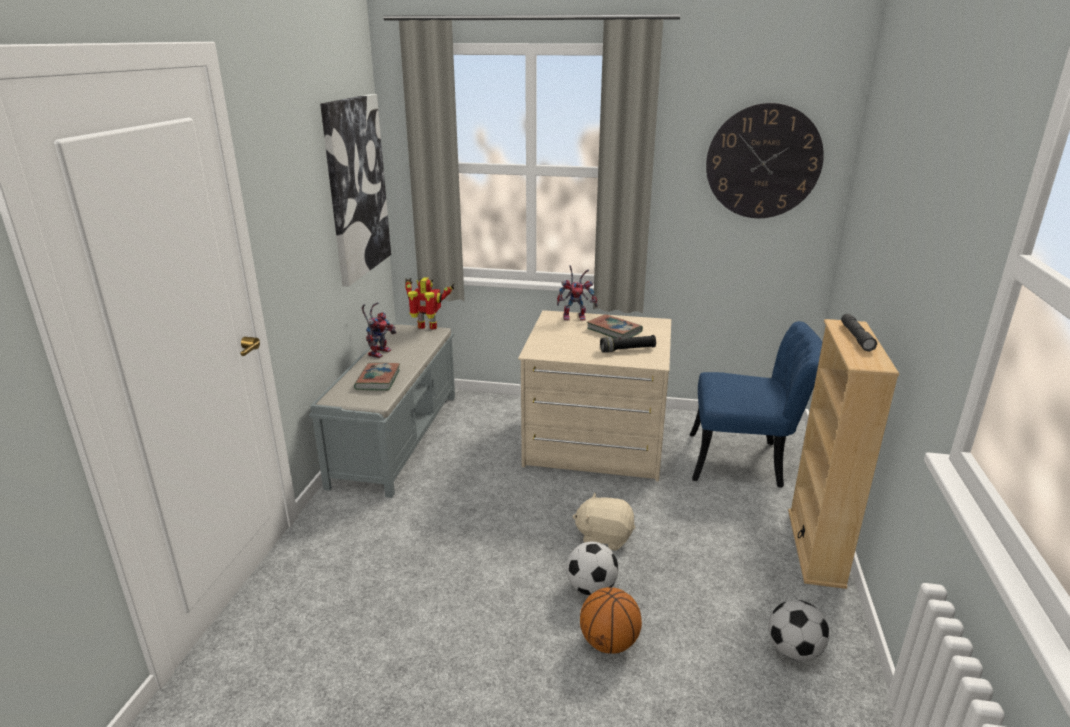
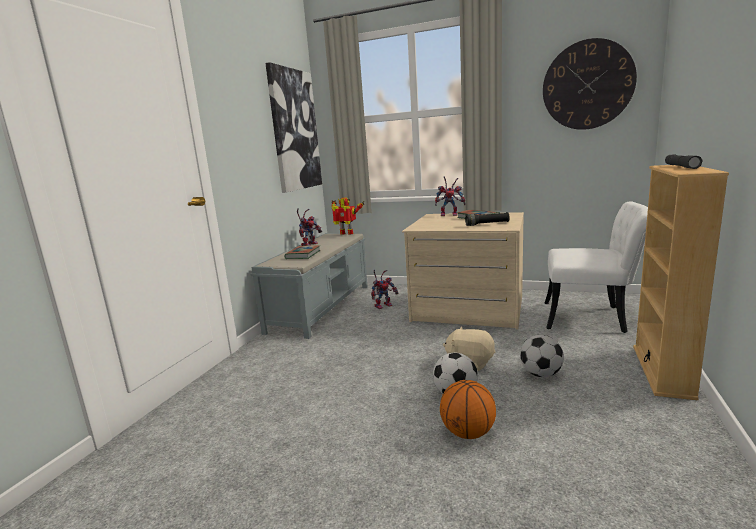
camera: 10 degrees right, 10 degrees down
blue chair [690,321,822,488] -> white chair [544,201,648,333]
football [769,600,829,661] -> football moved to [520,335,564,377]
none -> toy robot [371,269,399,309]

